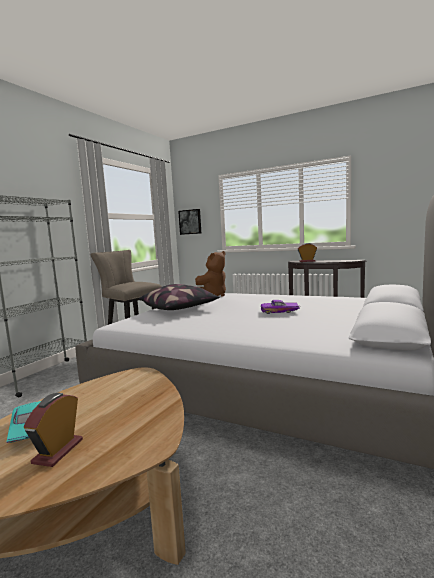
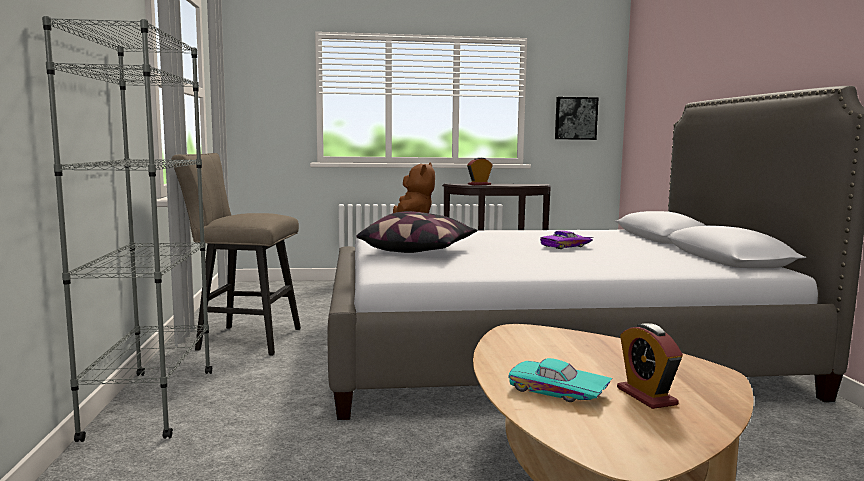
camera: 35 degrees left, 0 degrees up
picture [178,209,201,235] -> picture moved to [555,97,598,140]

